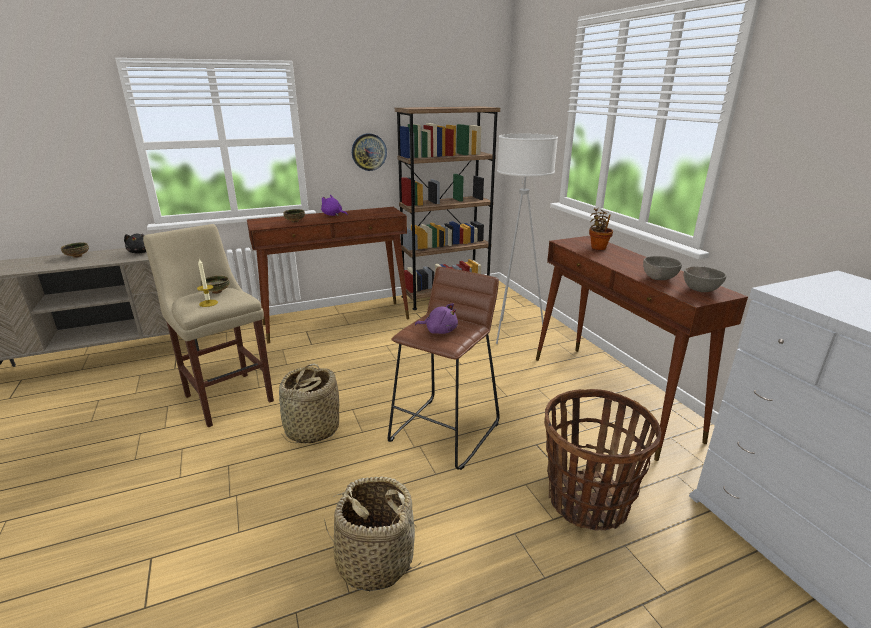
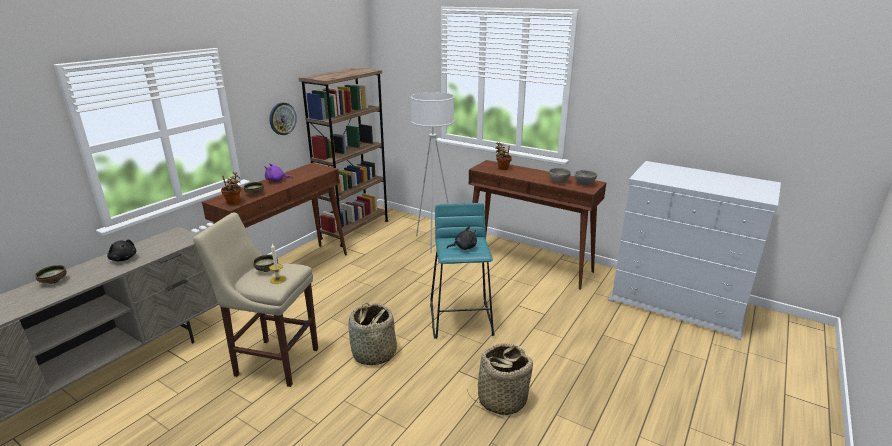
camera: 35 degrees left, 0 degrees up
brown stool [388,267,500,470] -> turquoise stool [430,203,494,339]
purple plush toy [415,303,458,334] -> black plush toy [447,227,477,250]
basket [544,389,661,531] -> none
none -> potted plant [221,172,241,204]

